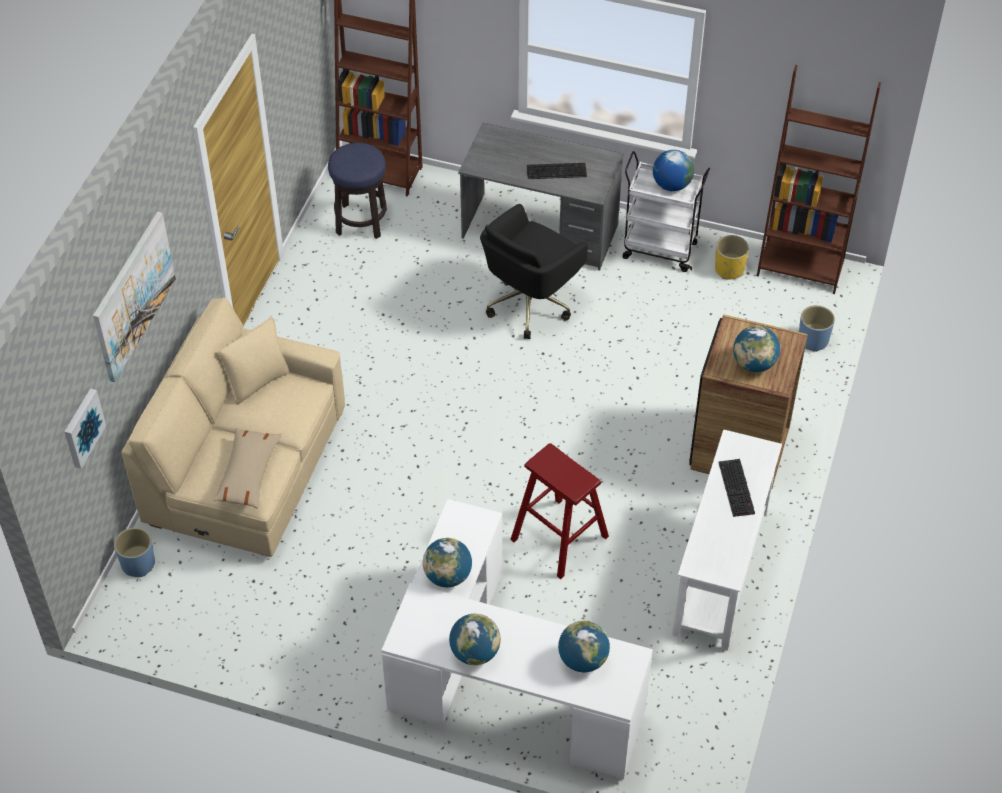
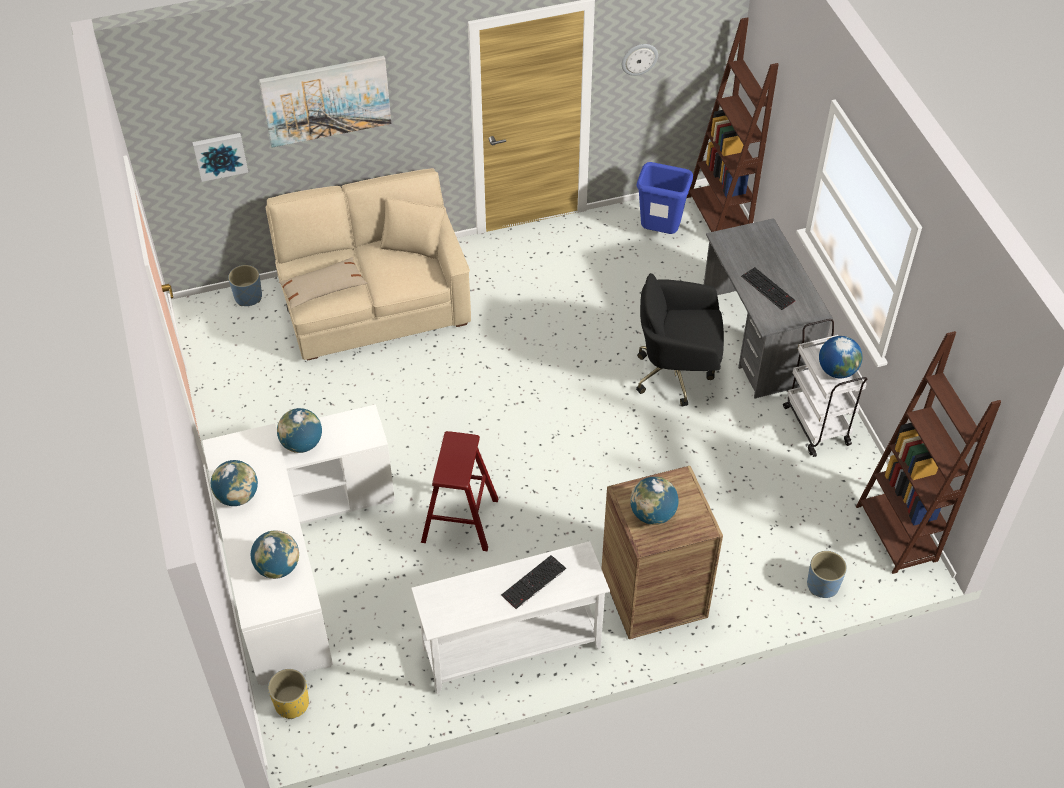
camera: 55 degrees right, 0 degrees up
stool [328,143,387,239] -> blue trash can [636,162,693,234]
yellow planter [715,235,749,279] -> yellow planter moved to [268,669,309,719]
none -> wall clock [622,44,658,76]

